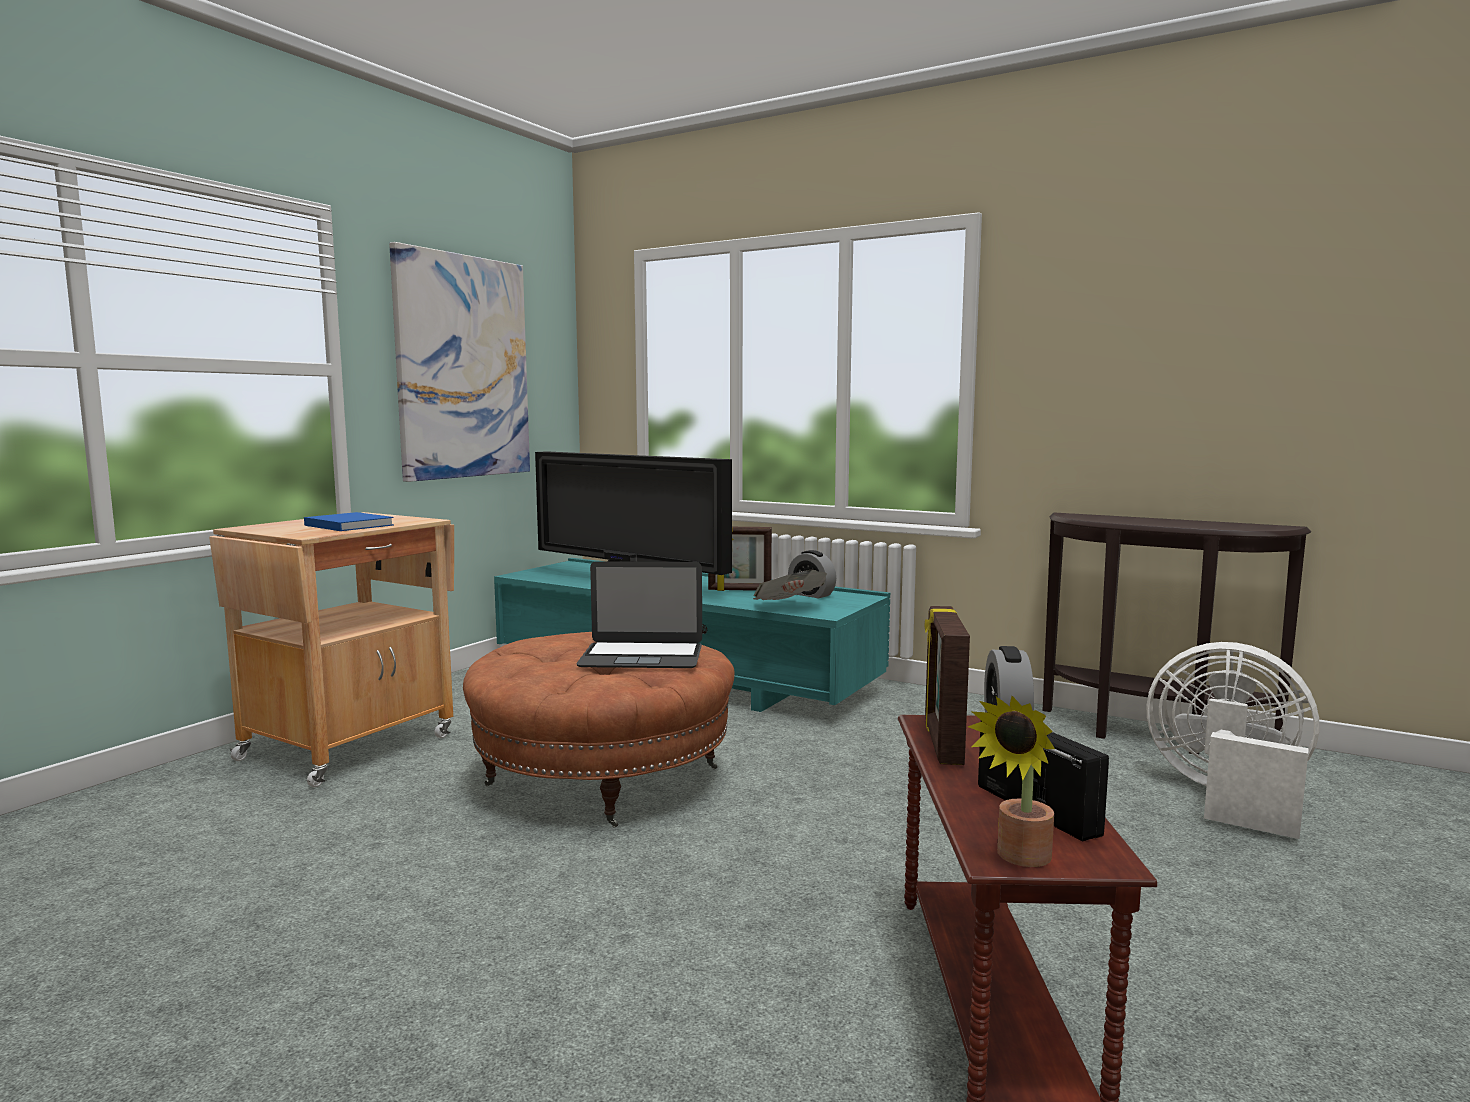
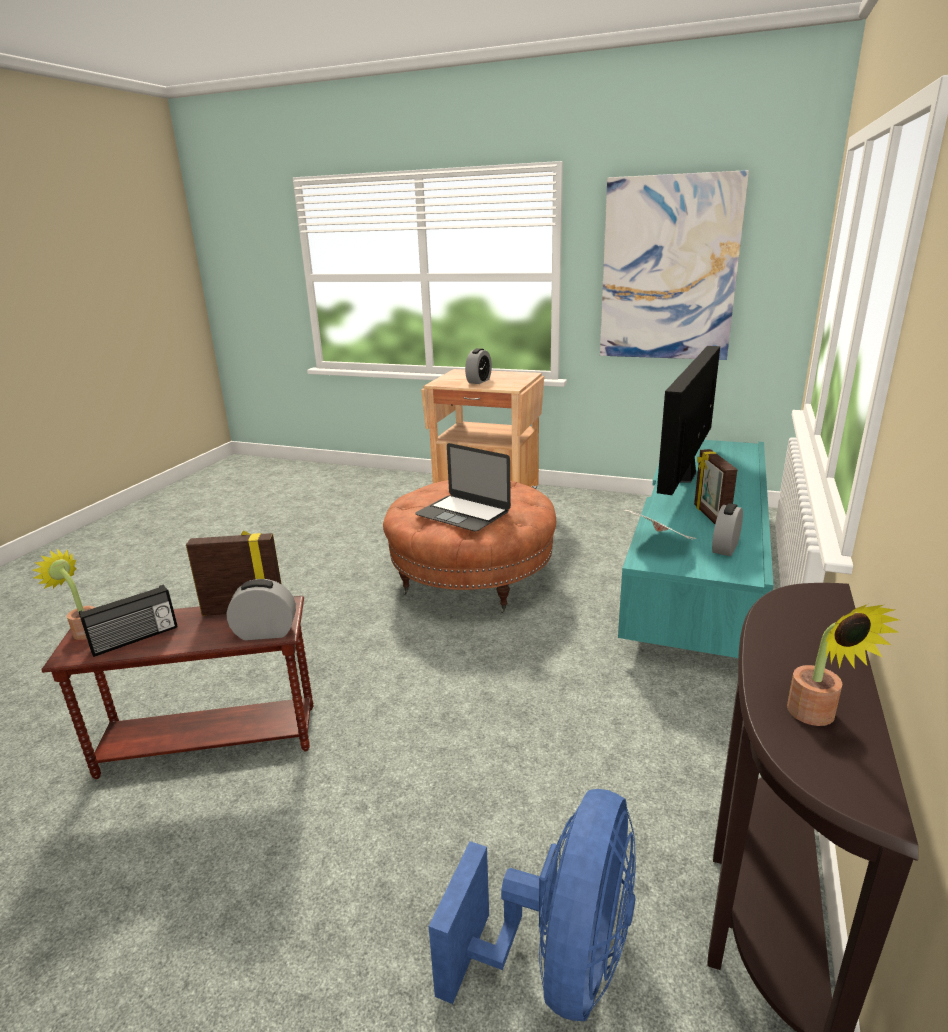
camera: 80 degrees right, 15 degrees up
blue book [304,512,394,531] -> alarm clock [465,348,492,384]
laptop [576,561,702,668] -> laptop turned 45 degrees counterclockwise [415,443,511,531]
white fan [1147,642,1319,839] -> blue fan [429,789,636,1021]
none -> potted plant [787,604,900,726]

